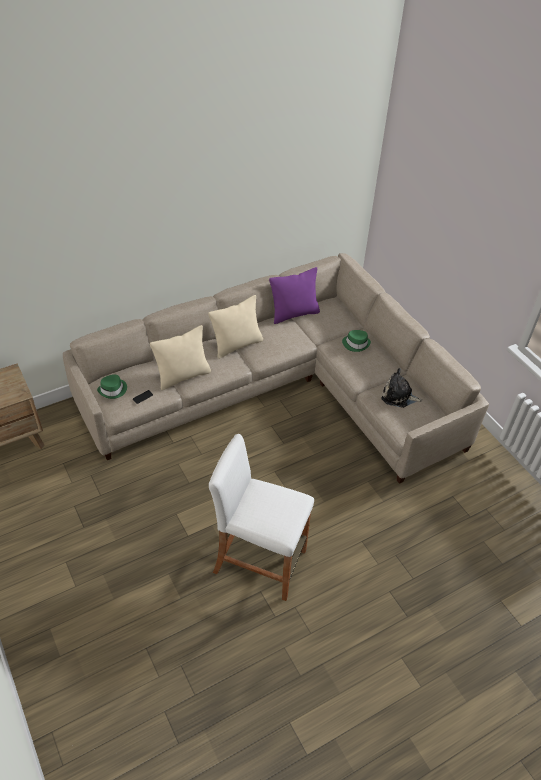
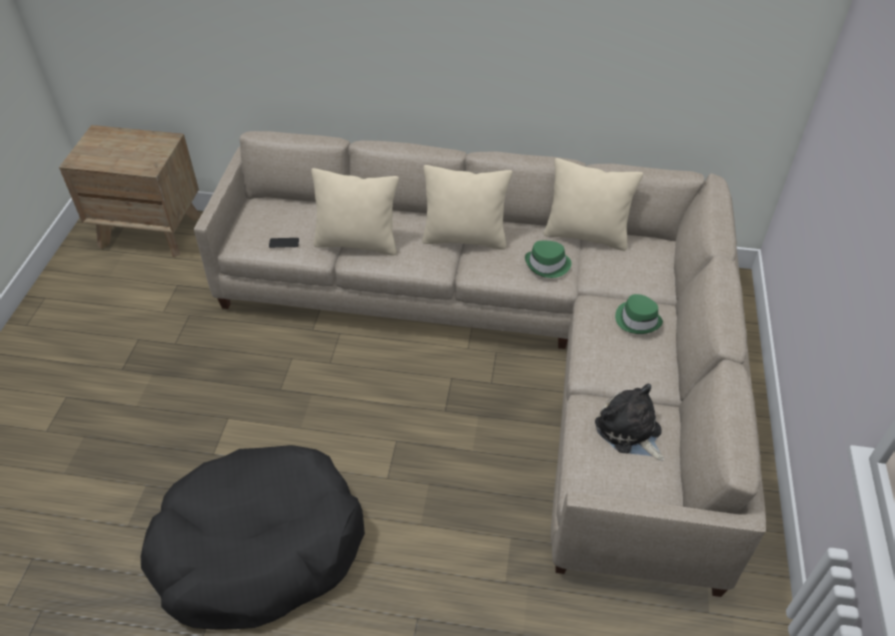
camera: 40 degrees right, 0 degrees up
green hat [97,375,127,399] -> green hat moved to [525,241,572,278]
white stool [209,434,314,601] -> black dog bed [141,445,365,630]
purple pillow [269,267,320,324] -> beige pillow [544,158,643,251]

